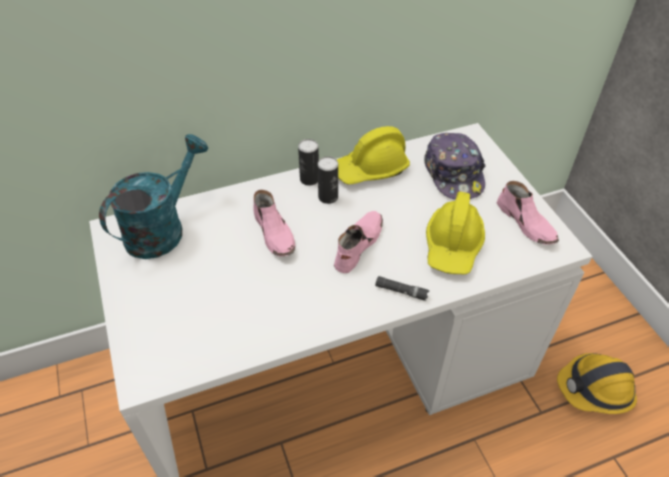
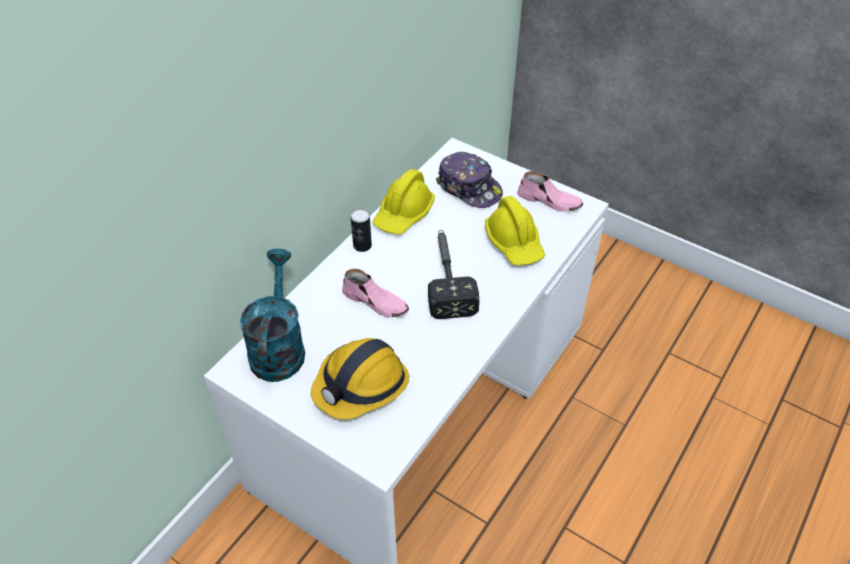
camera: 35 degrees left, 0 degrees up
can [317,156,338,204] -> none
pink shoe [334,211,383,273] -> hammer [428,230,479,319]
black flashlight [375,276,429,301] -> none
hard hat [557,353,637,414] -> hard hat moved to [311,338,409,419]

